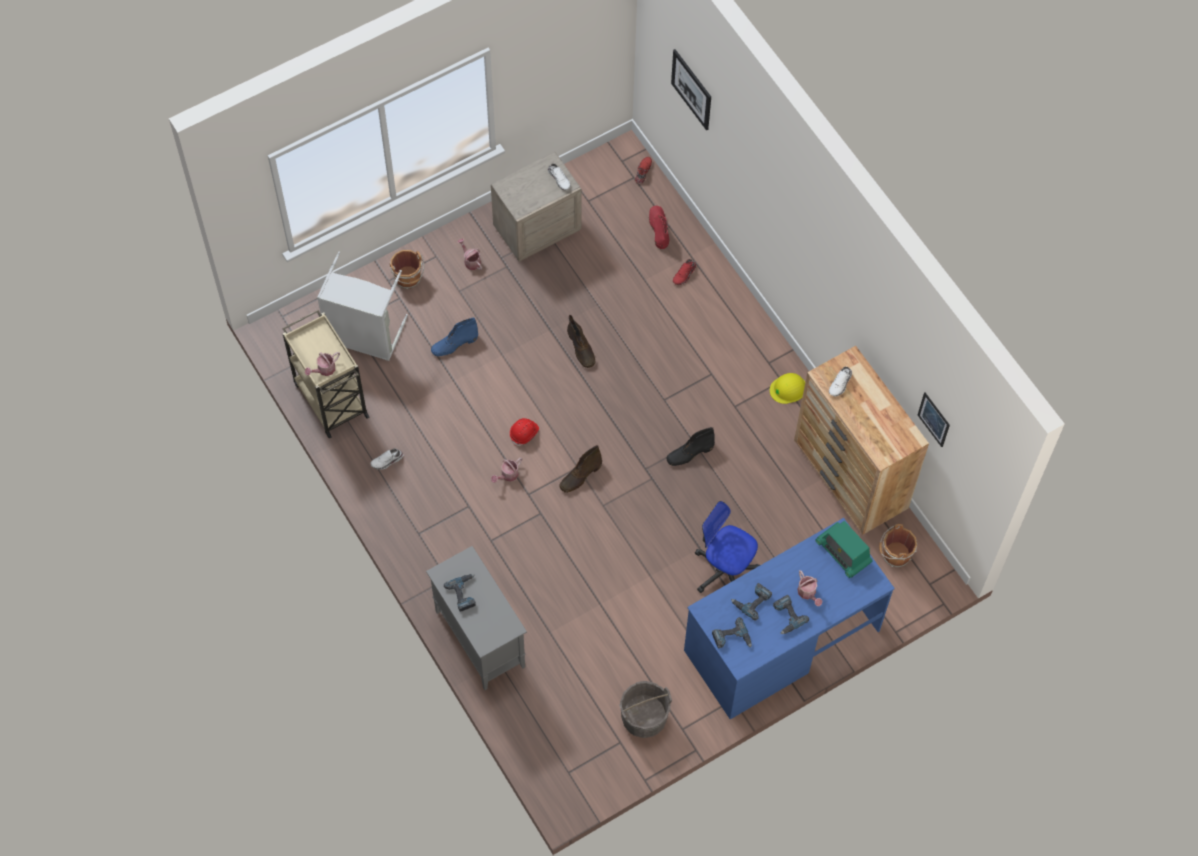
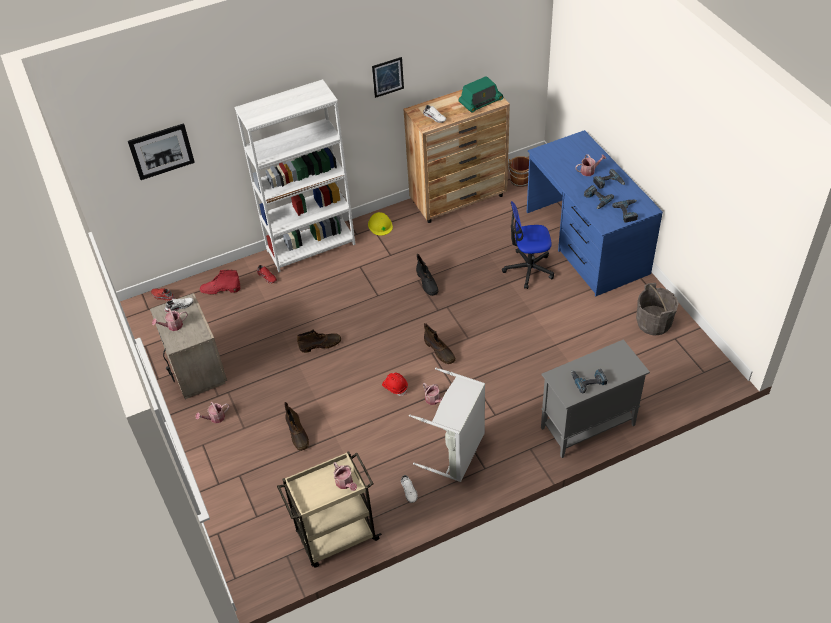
camera: 80 degrees left, 15 degrees down
grey laundry basket [317,252,408,361] -> grey laundry basket moved to [409,368,485,482]
brown bucket [390,250,424,289] -> none
blue boot [431,318,478,356] -> brown boot [284,402,309,451]
office chair [695,501,760,593] -> office chair turned 45 degrees clockwise [502,201,554,289]
radio [815,521,873,578] -> radio moved to [458,76,503,113]
picture [918,393,950,447] -> picture moved to [372,57,404,98]
none -> watering can [152,308,188,331]
none -> white bookcase [234,79,356,272]

